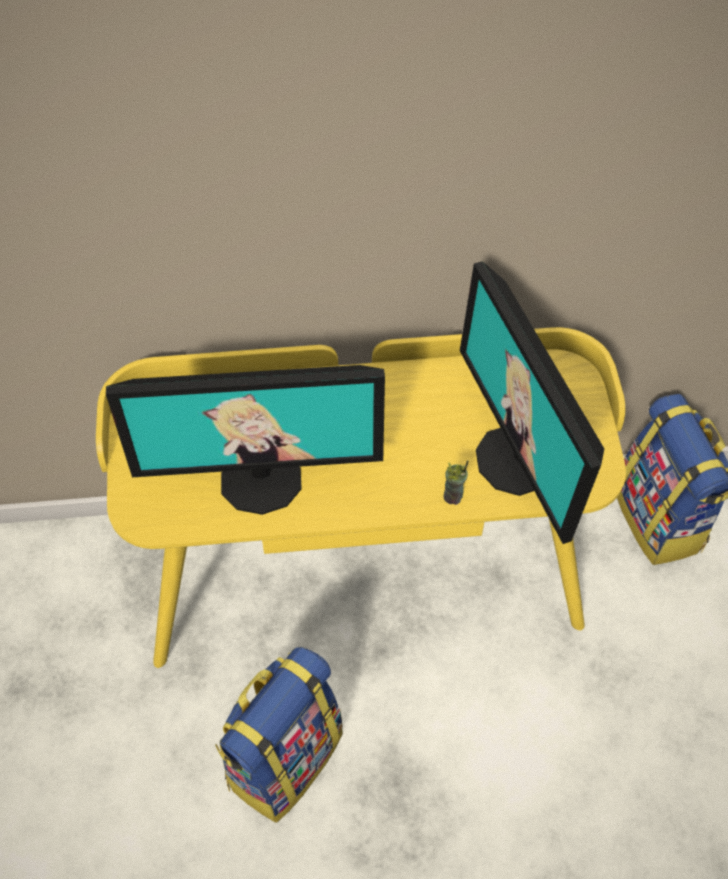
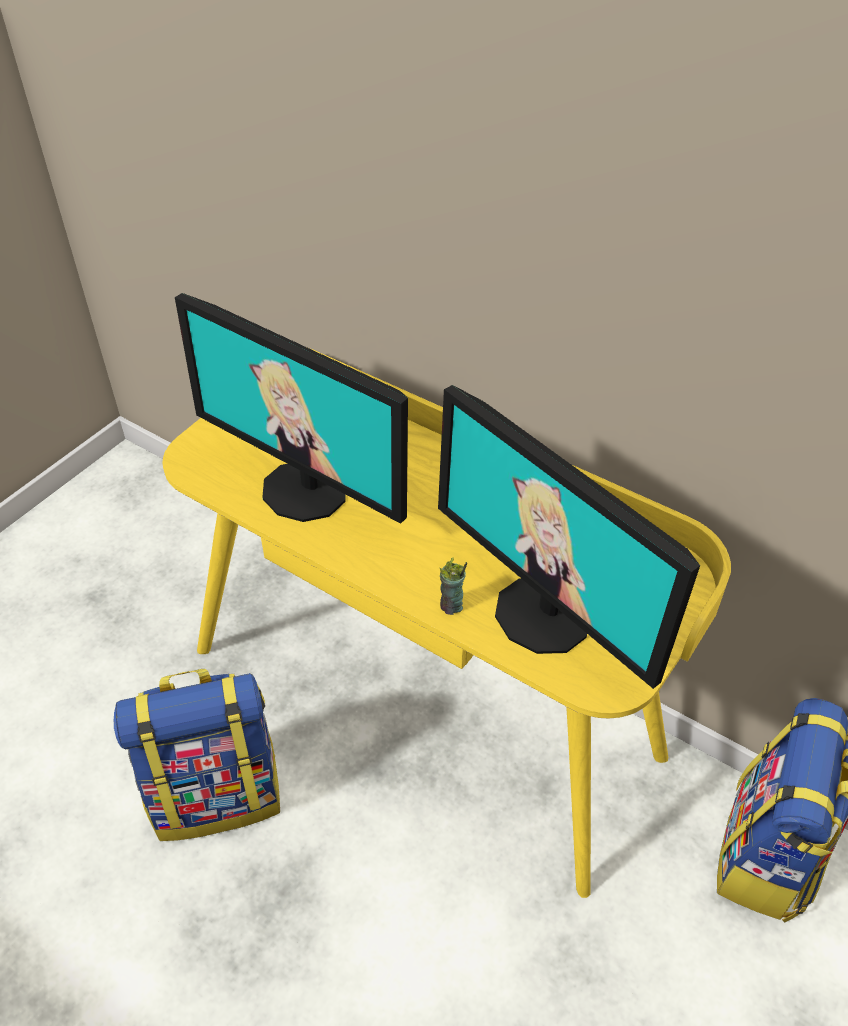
camera: 40 degrees right, 10 degrees down
monitor [460,261,604,544] -> monitor turned 60 degrees counterclockwise [438,385,700,689]

